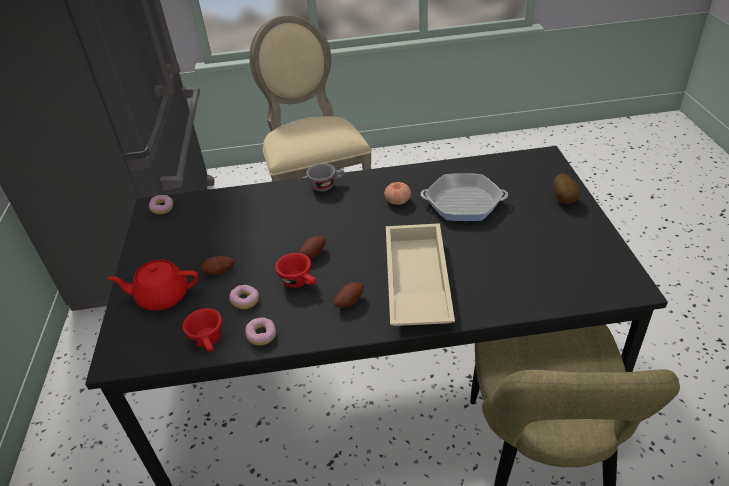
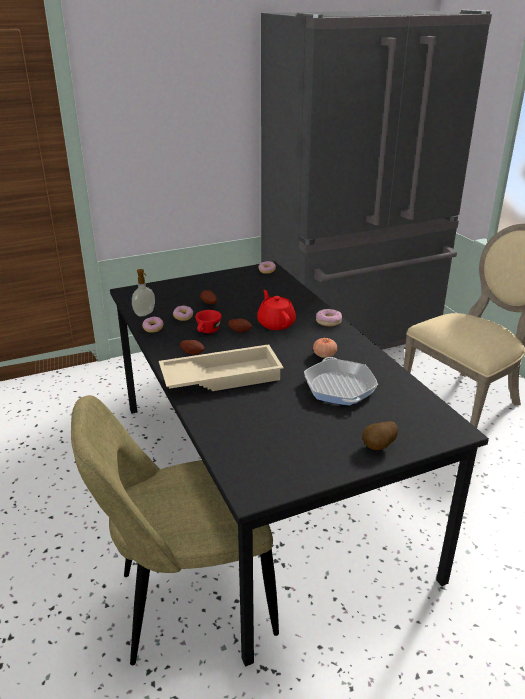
camera: 70 degrees right, 10 degrees down
red teapot [107,260,198,310] -> red teapot moved to [257,290,296,330]
red cup [183,308,222,352] -> soap dispenser [132,269,155,316]
grey cup [306,164,345,191] -> donut [316,309,342,326]

